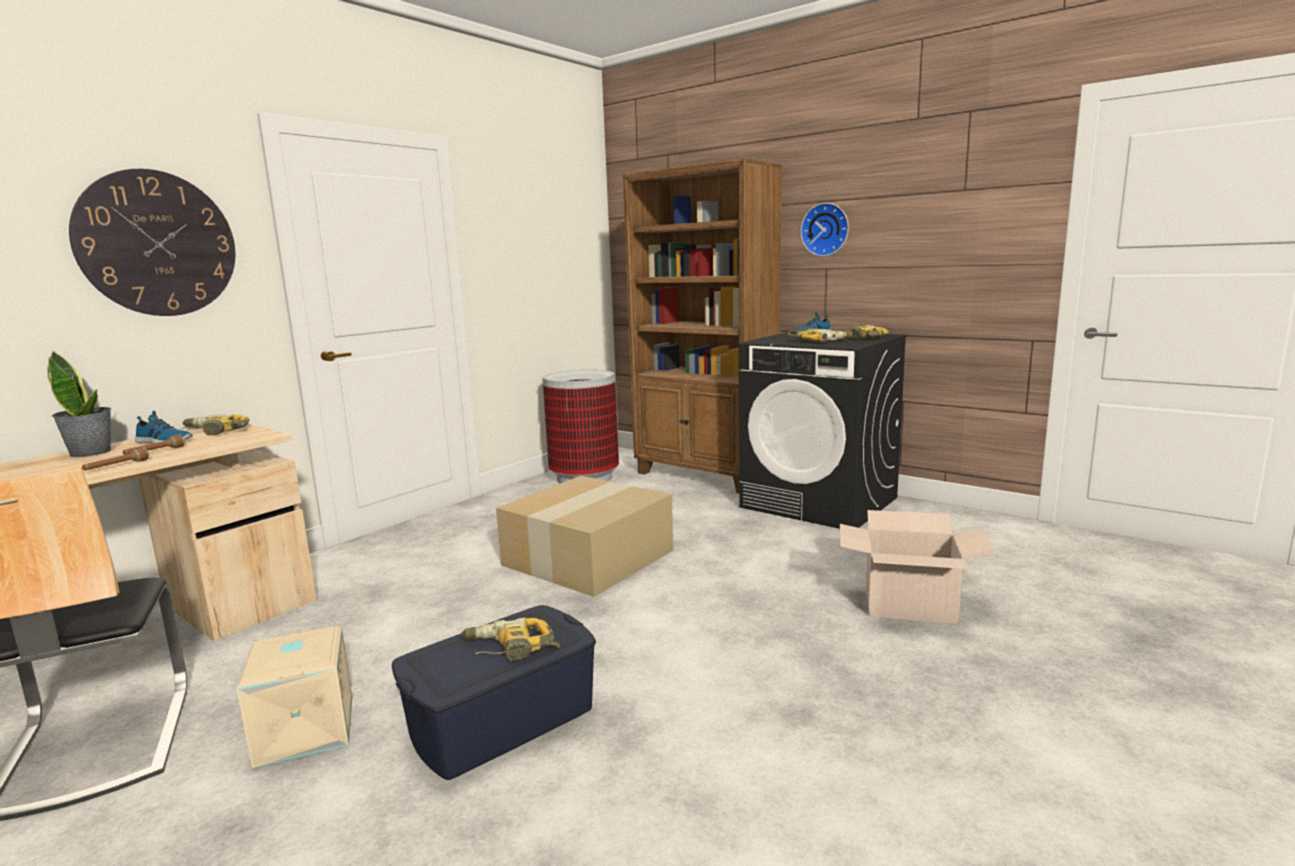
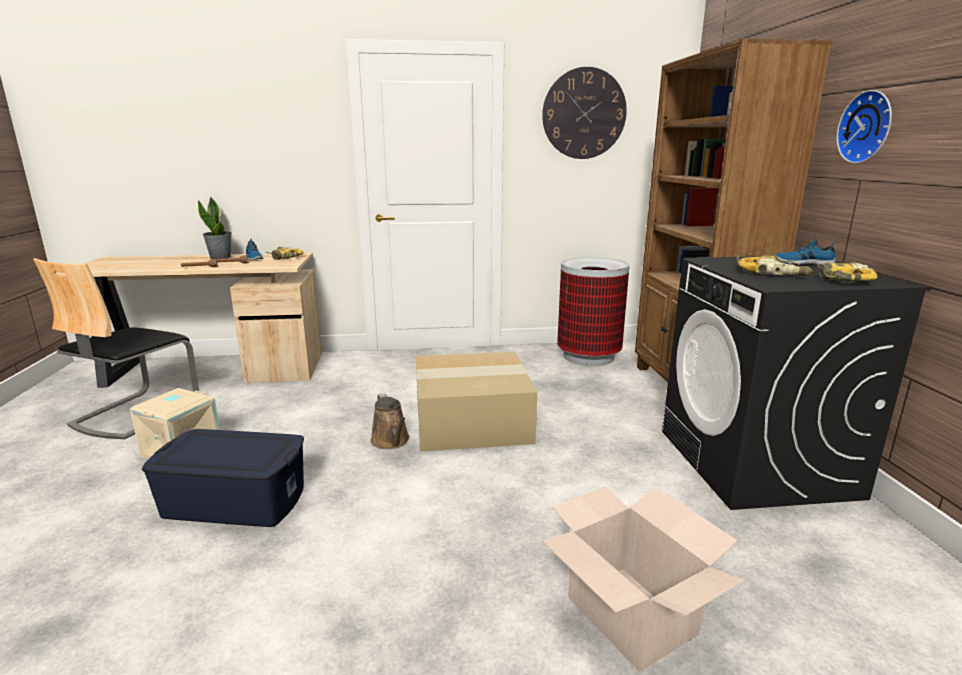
camera: 45 degrees right, 5 degrees up
wall clock [69,169,235,316] -> wall clock moved to [542,67,627,159]
power drill [461,617,560,661] -> none
none -> brown watering can [371,393,410,449]

